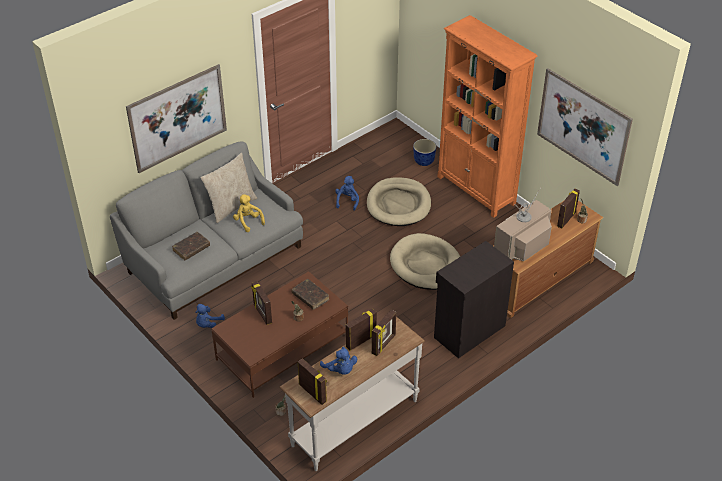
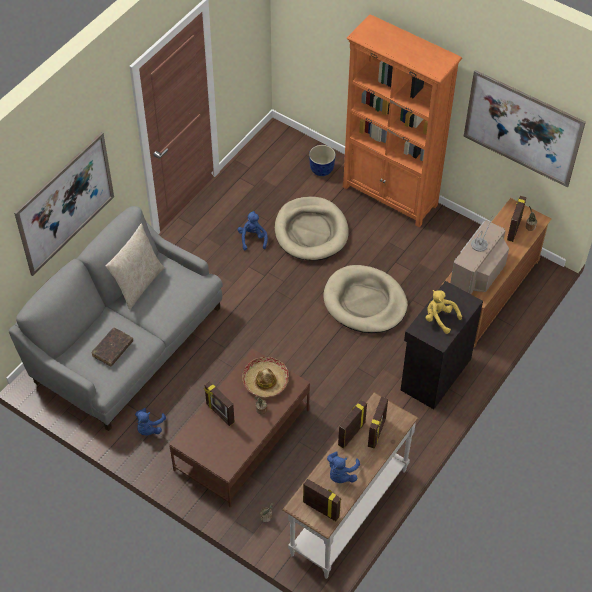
camera: 15 degrees left, 10 degrees up
yellow plush toy [233,194,265,232] -> yellow plush toy moved to [426,290,462,334]
brown book [291,279,329,310] -> hat [242,357,289,397]
blue plush toy [320,347,357,375] -> blue plush toy turned 75 degrees clockwise [327,451,360,483]

